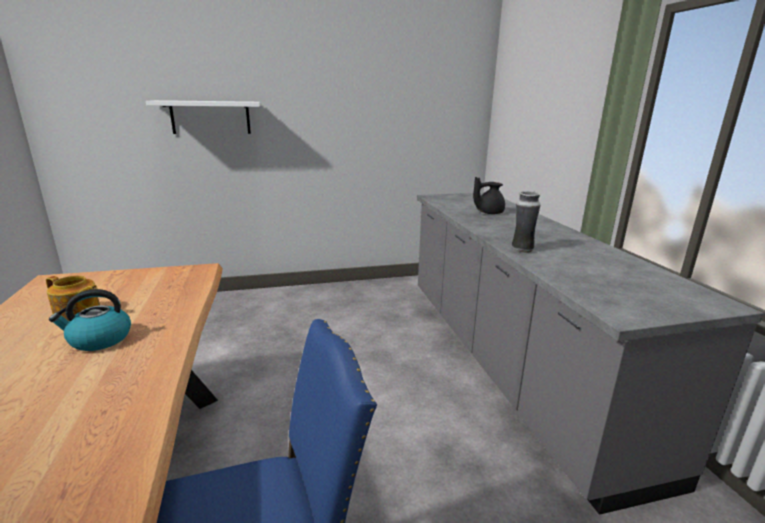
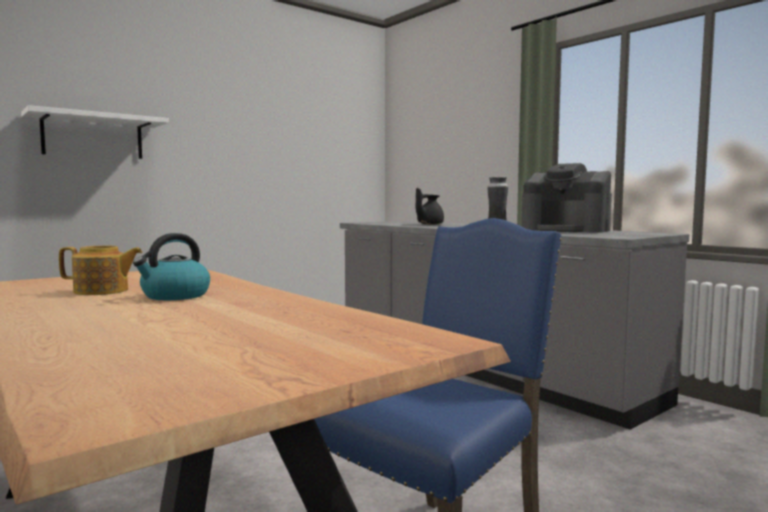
camera: 25 degrees left, 15 degrees down
none -> coffee machine [522,163,612,233]

